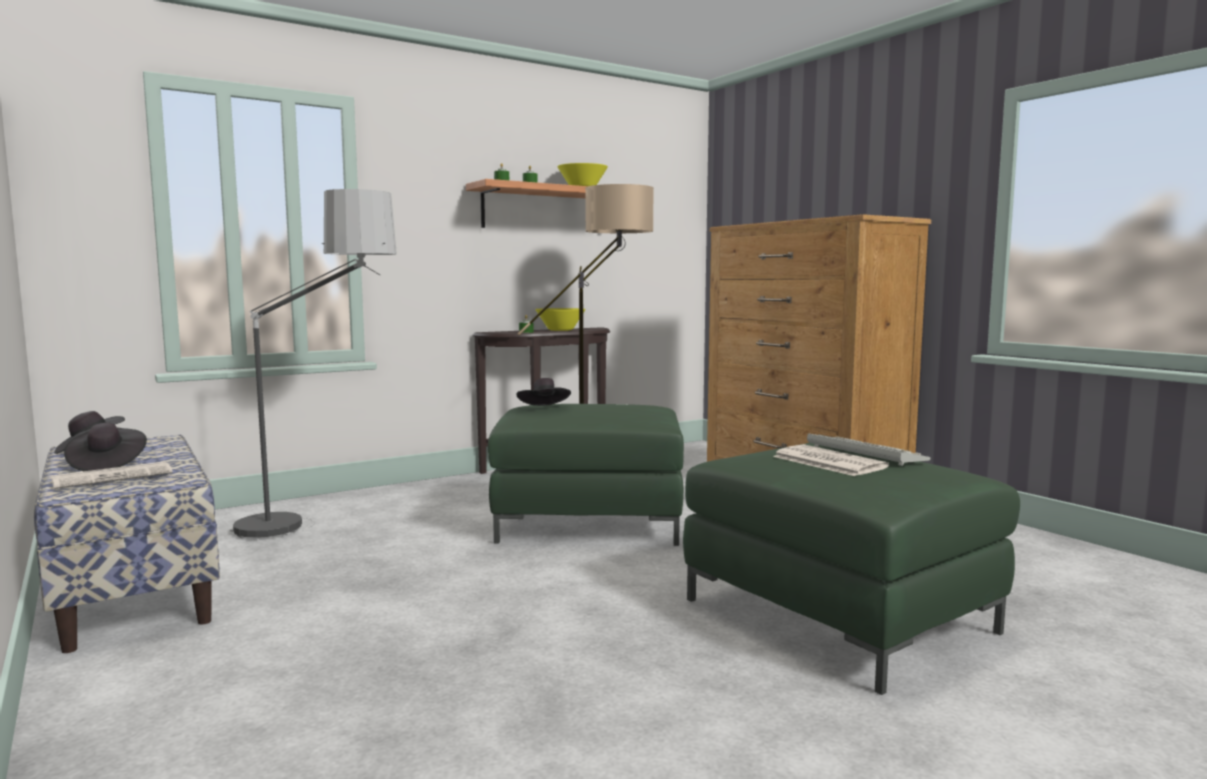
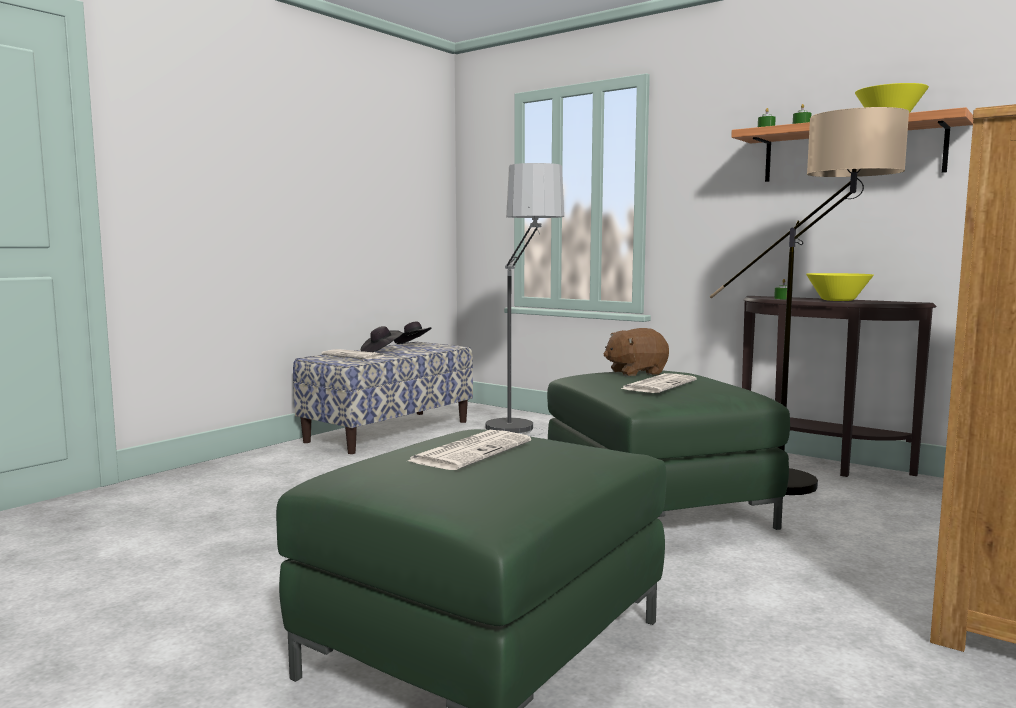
camera: 70 degrees right, 0 degrees up
black hat [517,378,571,406] -> brown plush toy [604,328,669,376]
keyboard [807,433,931,466] -> none
none -> newspaper [621,373,697,393]

